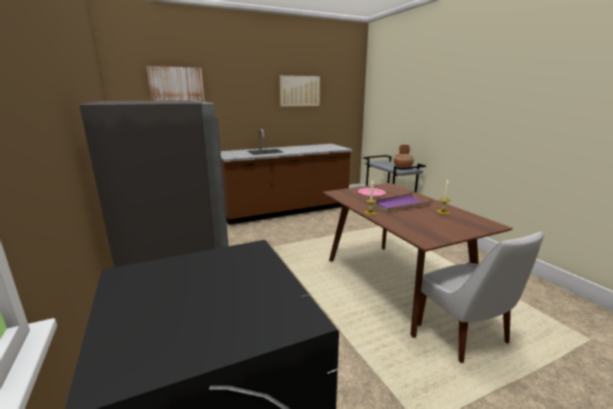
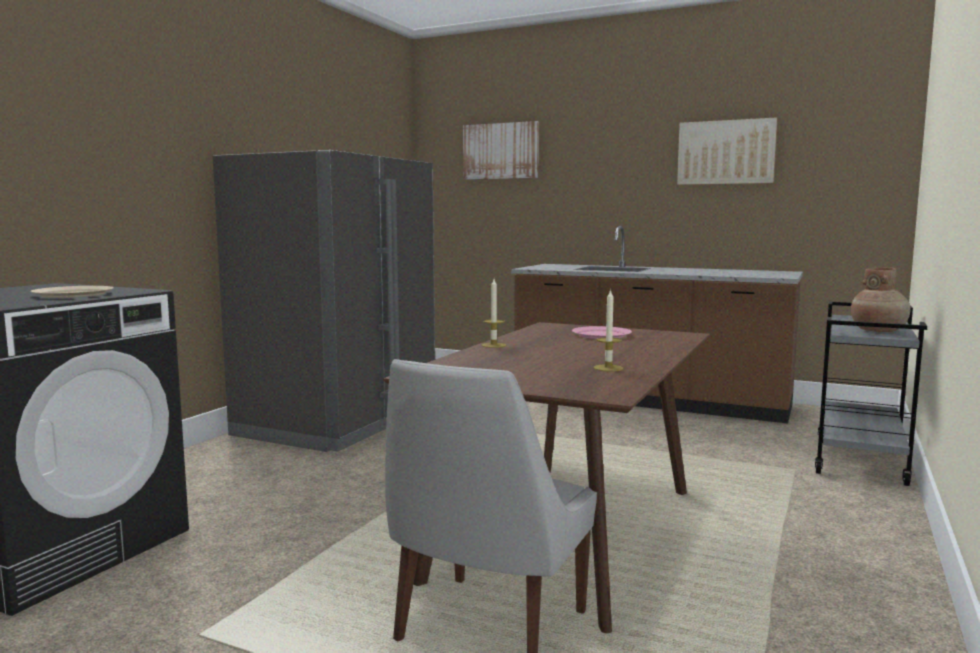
camera: 50 degrees right, 10 degrees down
purple tray [373,193,433,213] -> none
none -> beige plate [30,286,114,298]

